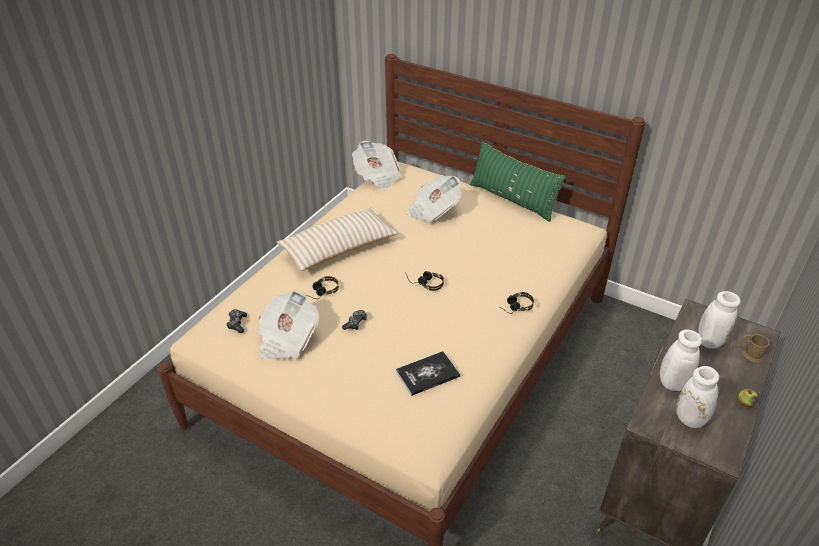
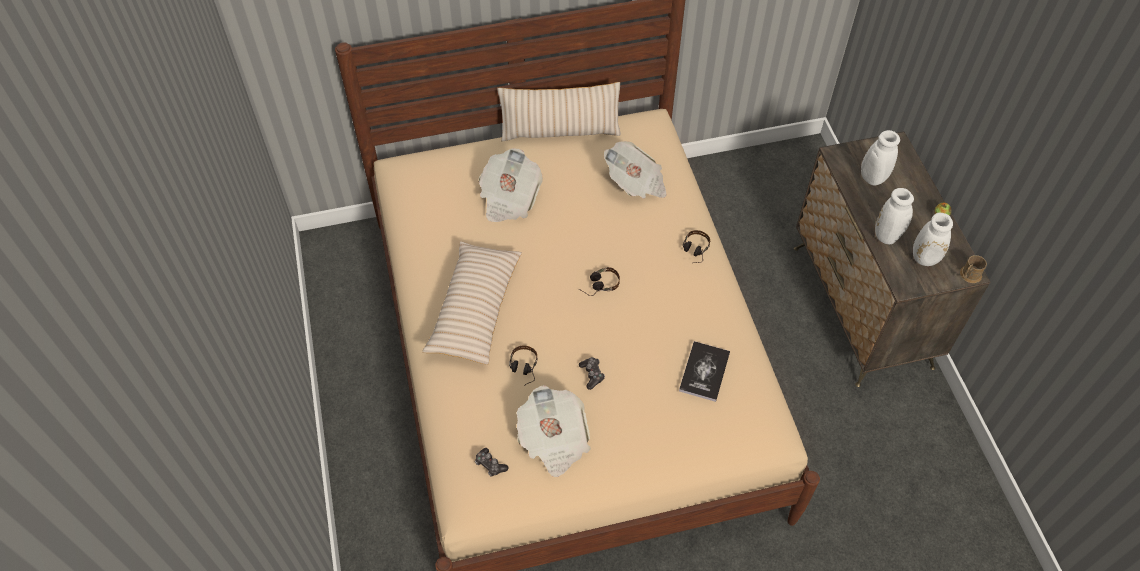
camera: 45 degrees left, 15 degrees up
newspaper [352,140,402,190] -> newspaper moved to [604,141,667,199]
green pillow [469,141,566,222] -> beige pillow [497,82,621,142]
brown mug [738,334,770,362] -> brown mug moved to [960,255,987,283]

